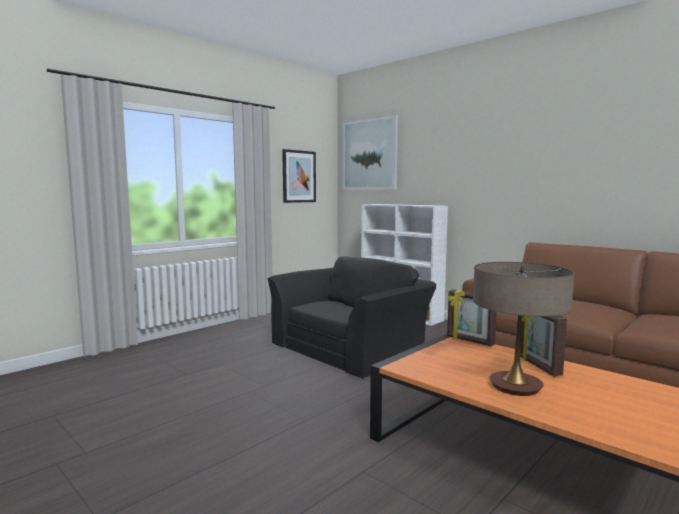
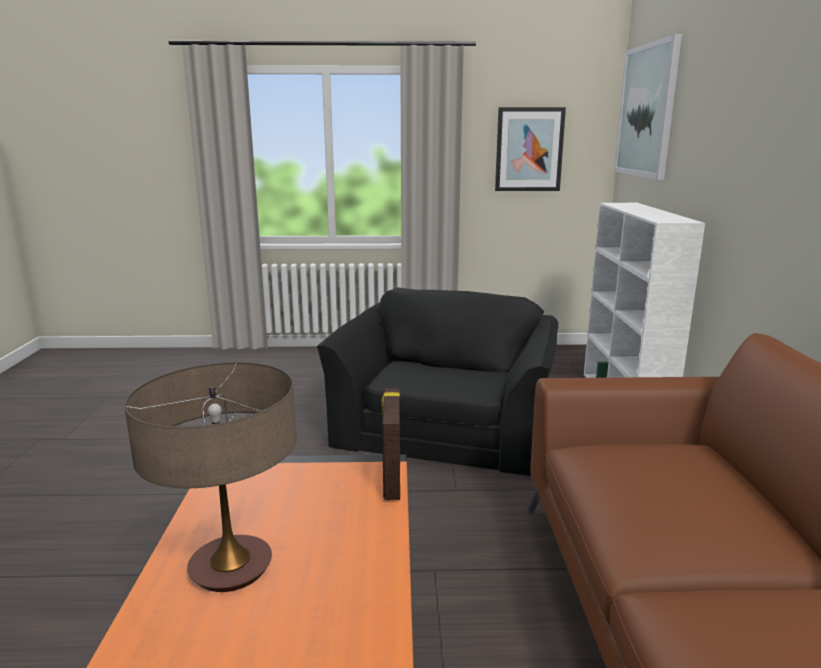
camera: 45 degrees right, 10 degrees up
black armchair [268,256,436,378] -> black armchair turned 75 degrees counterclockwise [317,287,558,476]
picture frame [520,315,567,376] -> none

